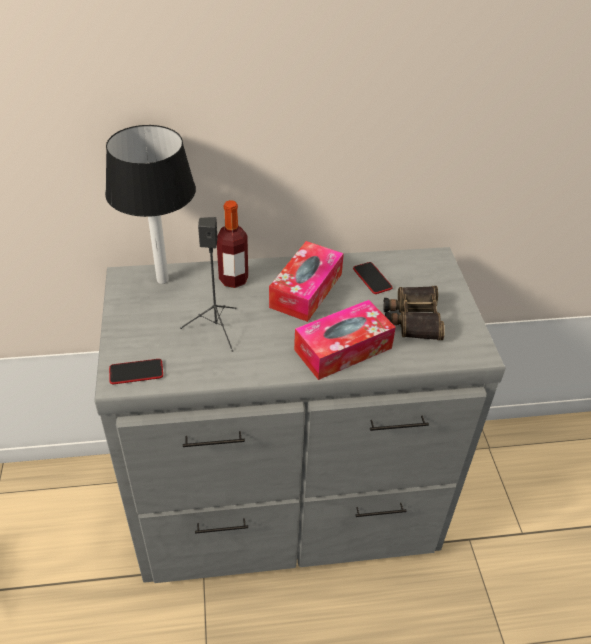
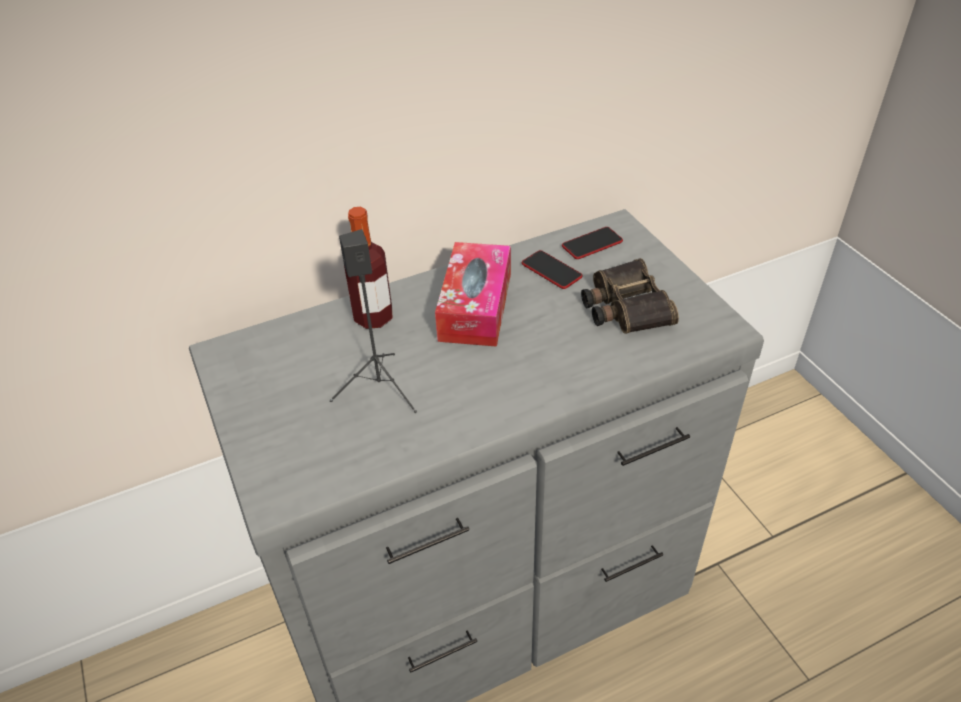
camera: 15 degrees left, 0 degrees up
table lamp [105,125,196,284] -> none
phone [109,359,163,384] -> phone moved to [562,227,623,259]
tissue box [294,300,396,380] -> none

